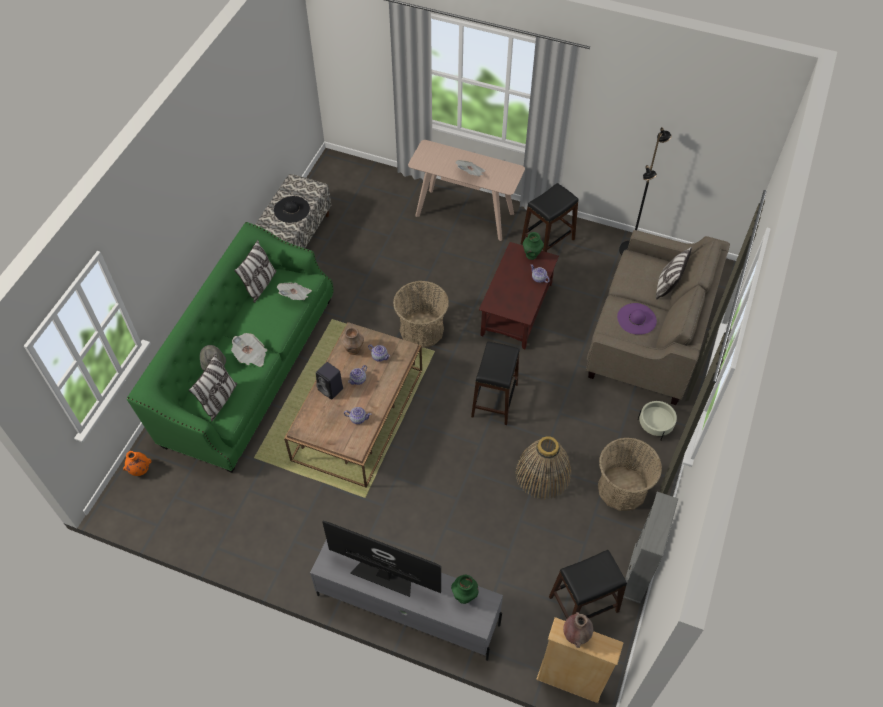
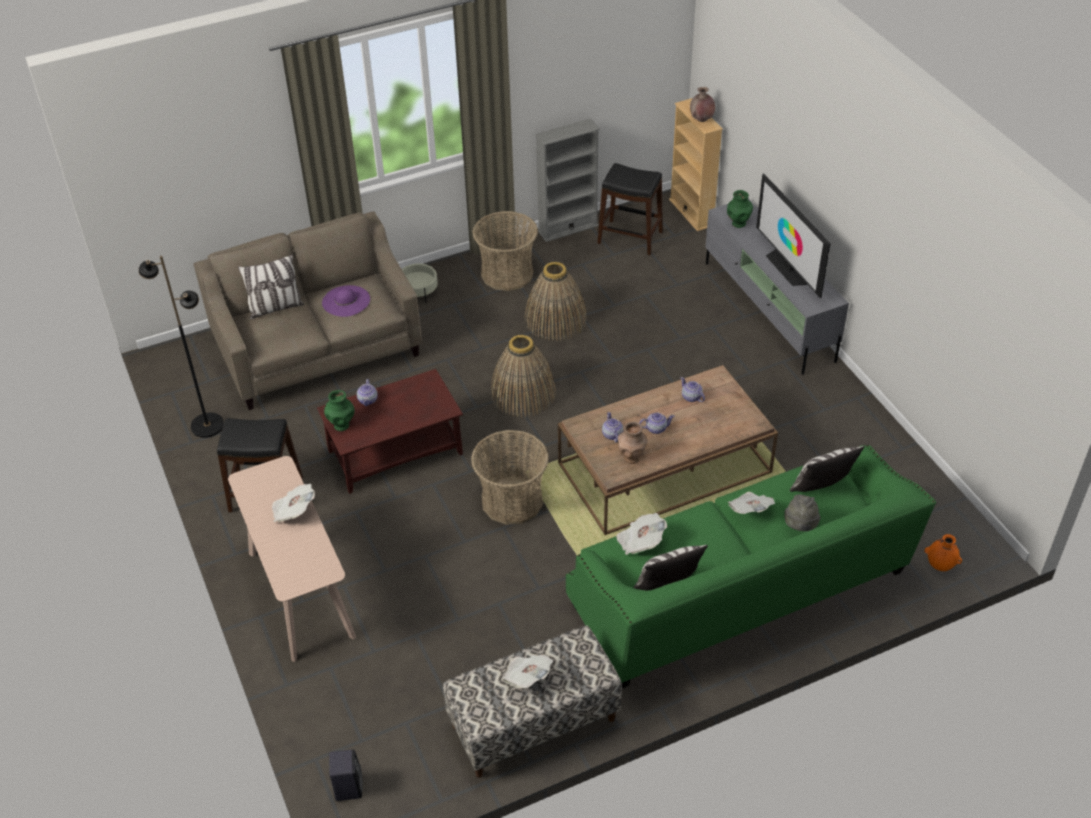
camera: 135 degrees left, 10 degrees down
black hat [274,196,310,223] -> newspaper [502,654,553,689]
black speaker [316,362,343,400] -> black speaker moved to [329,750,363,801]
black stool [471,342,520,425] -> basket [490,335,556,417]

